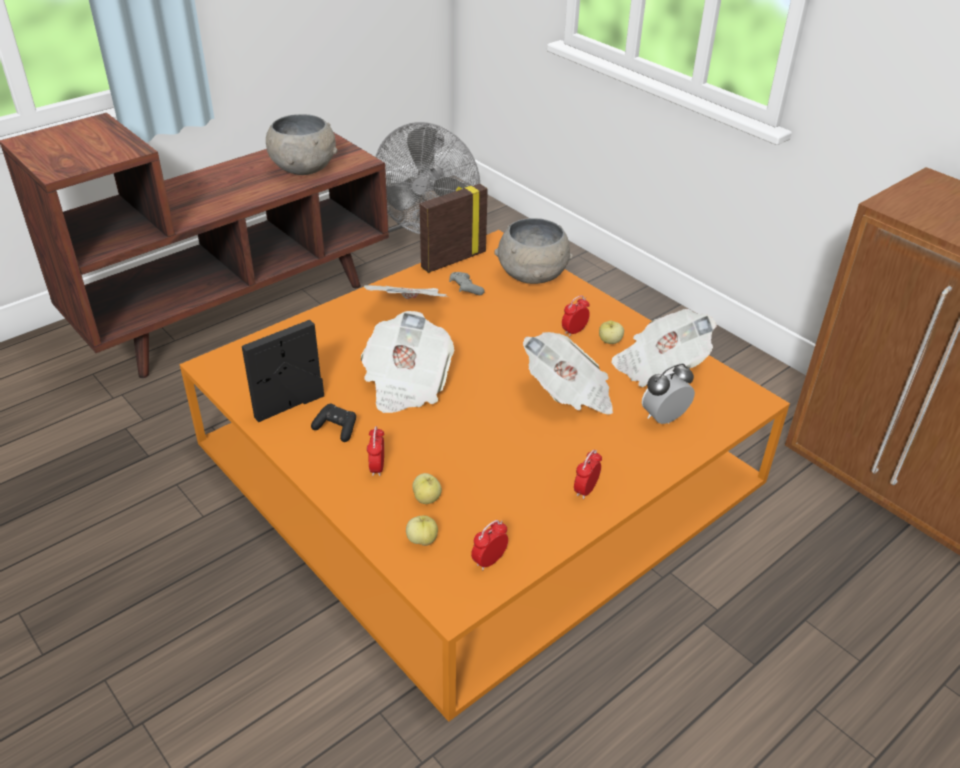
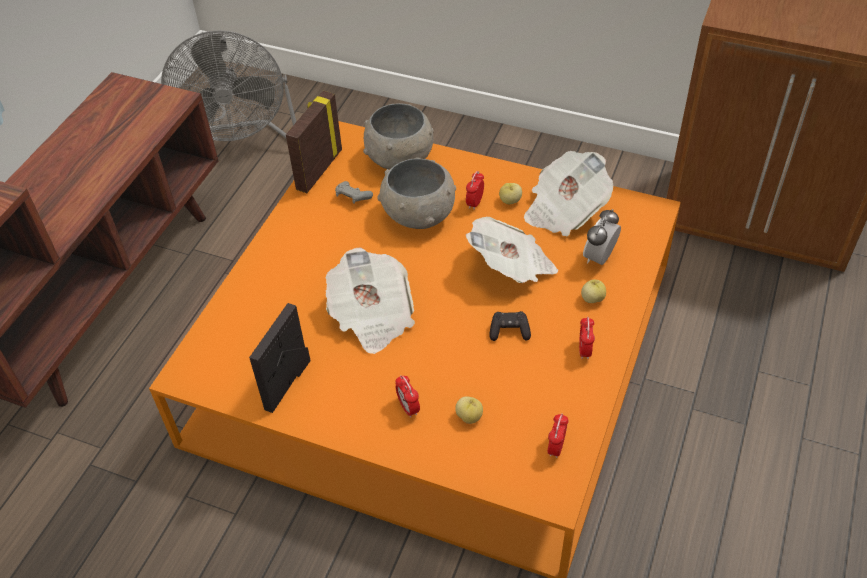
camera: 25 degrees left, 10 degrees up
grey bowl [266,114,337,175] -> grey bowl moved to [377,158,456,229]
black game controller [311,404,356,442] -> black game controller moved to [489,311,531,341]
newspaper [364,285,448,299] -> none
apple [406,516,438,546] -> apple moved to [581,280,606,303]

